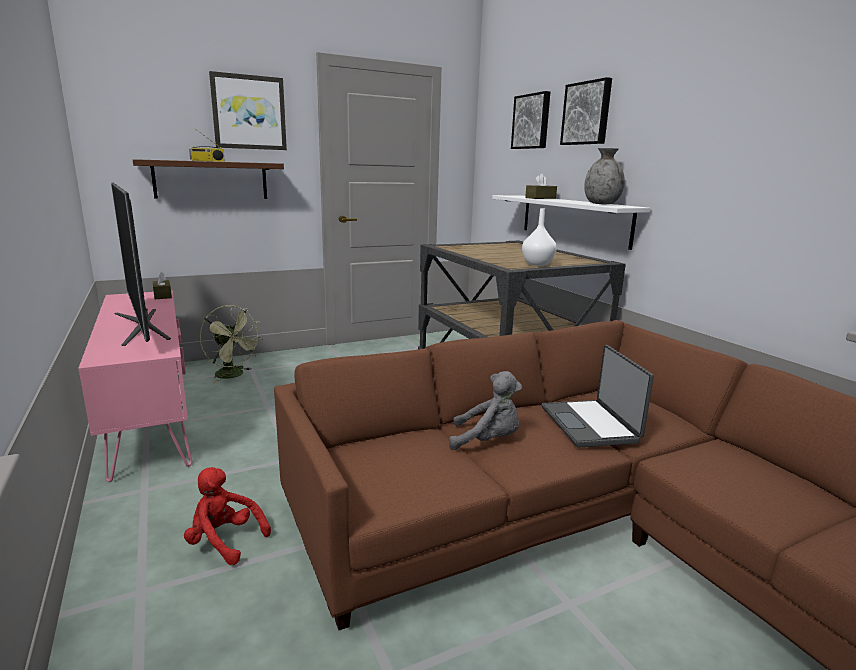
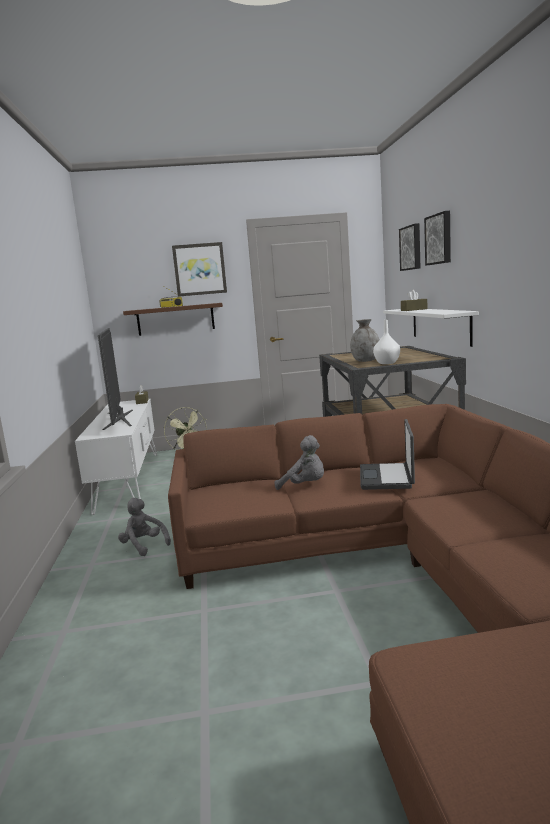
camera: 20 degrees right, 5 degrees down
pink tv stand [78,291,193,482] -> white tv stand [75,399,157,515]
red plush toy [184,467,271,565] -> grey plush toy [118,498,171,556]
grey vase [584,148,625,204] -> grey vase moved to [350,319,379,362]

